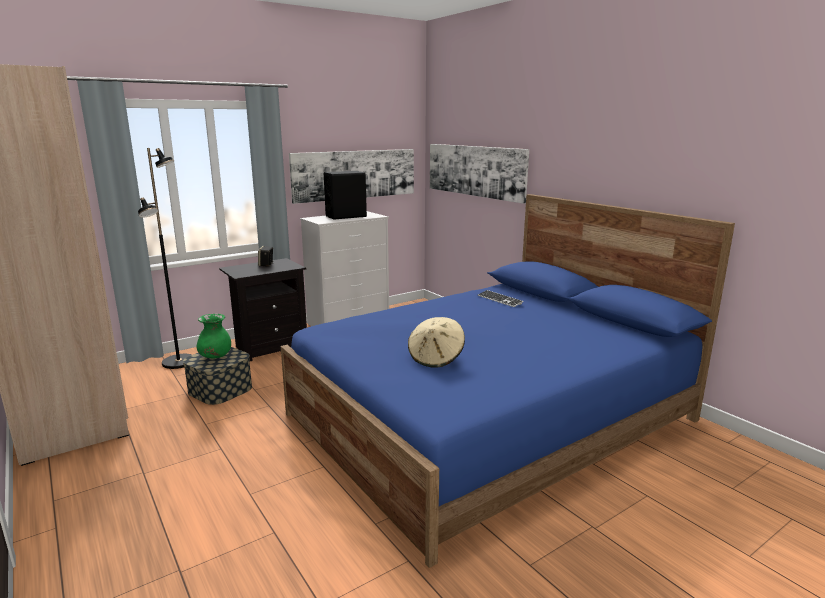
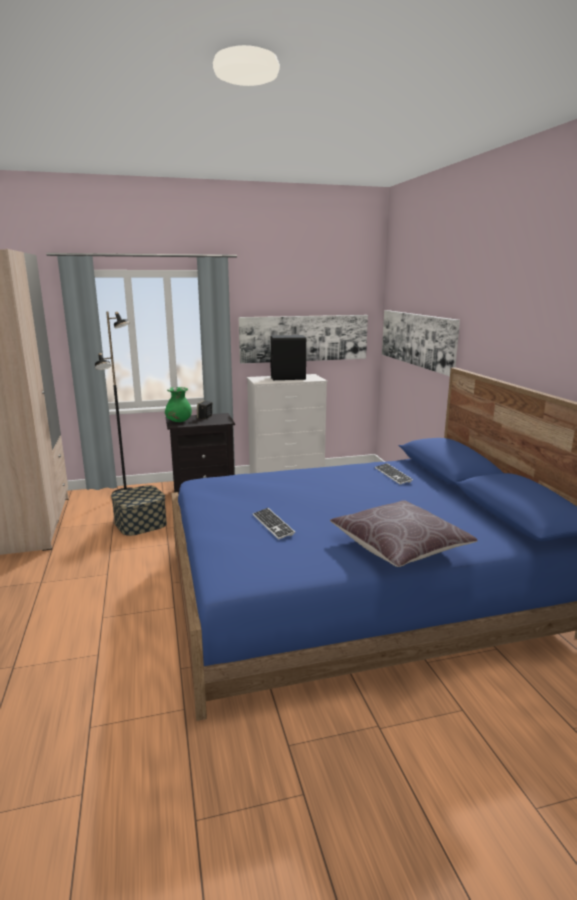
camera: 20 degrees right, 0 degrees up
green vase [197,314,231,358] -> green vase moved to [165,387,192,422]
beige hat [408,317,465,368] -> keyboard [253,508,295,540]
none -> brown pillow [330,500,478,567]

